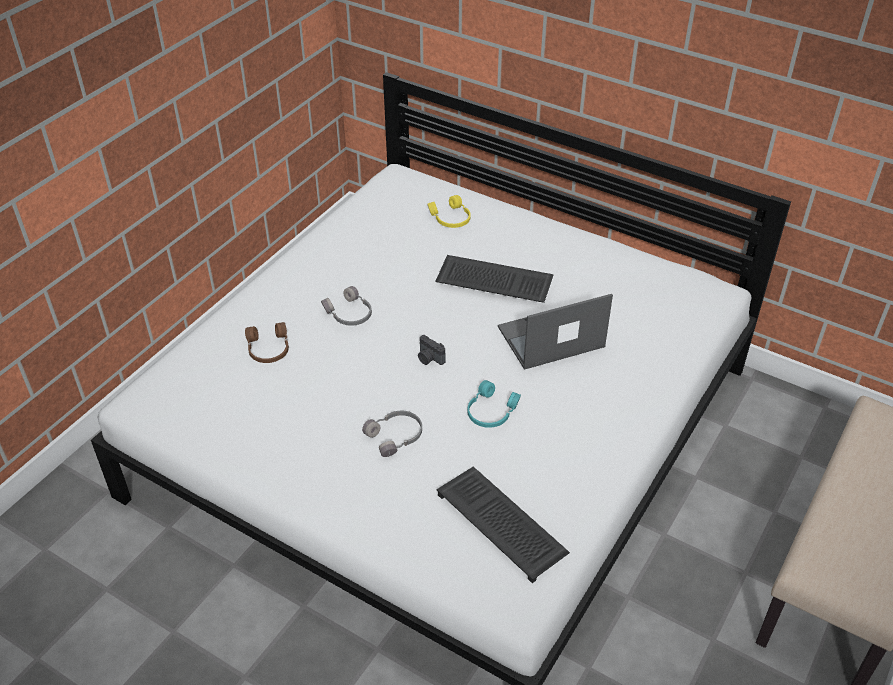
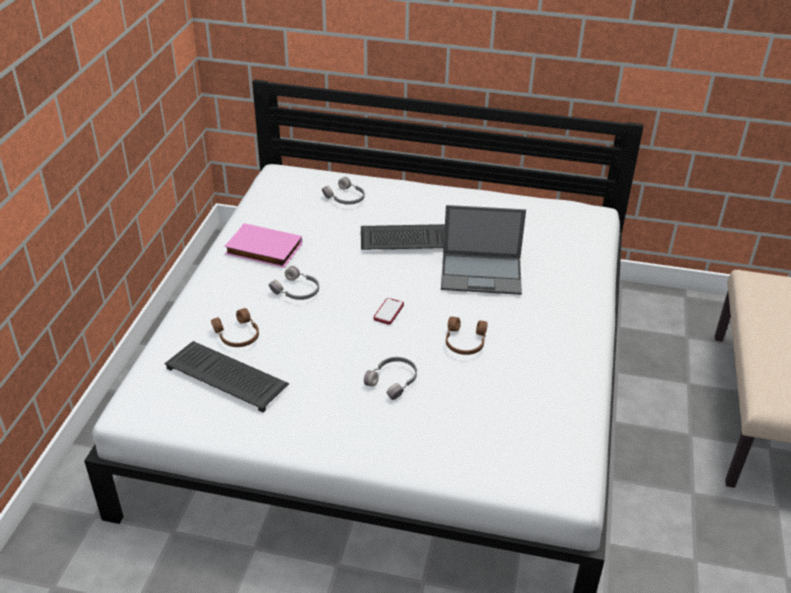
camera: 20 degrees left, 5 degrees down
camera [418,335,445,365] -> phone [373,298,404,325]
yellow headphones [427,195,471,228] -> grey headphones [322,177,365,205]
keyboard [437,467,570,583] -> keyboard moved to [165,341,289,413]
turquoise headphones [468,380,521,428] -> brown headphones [446,317,487,355]
laptop [498,294,613,370] -> laptop turned 135 degrees counterclockwise [441,205,526,295]
none -> pink book [224,223,302,268]

